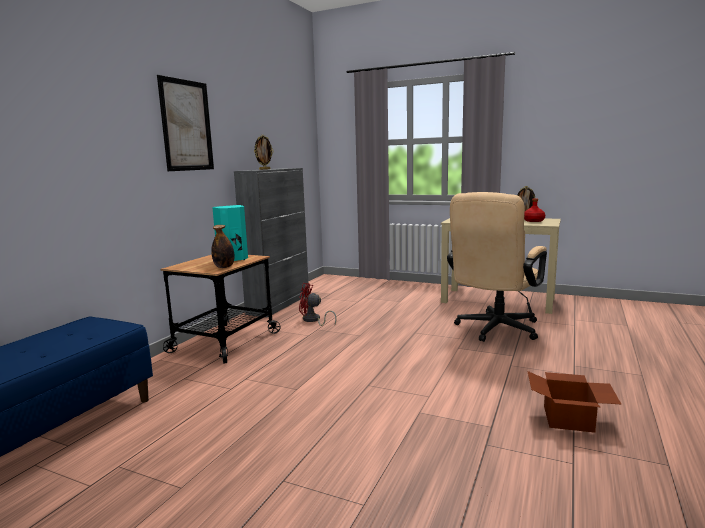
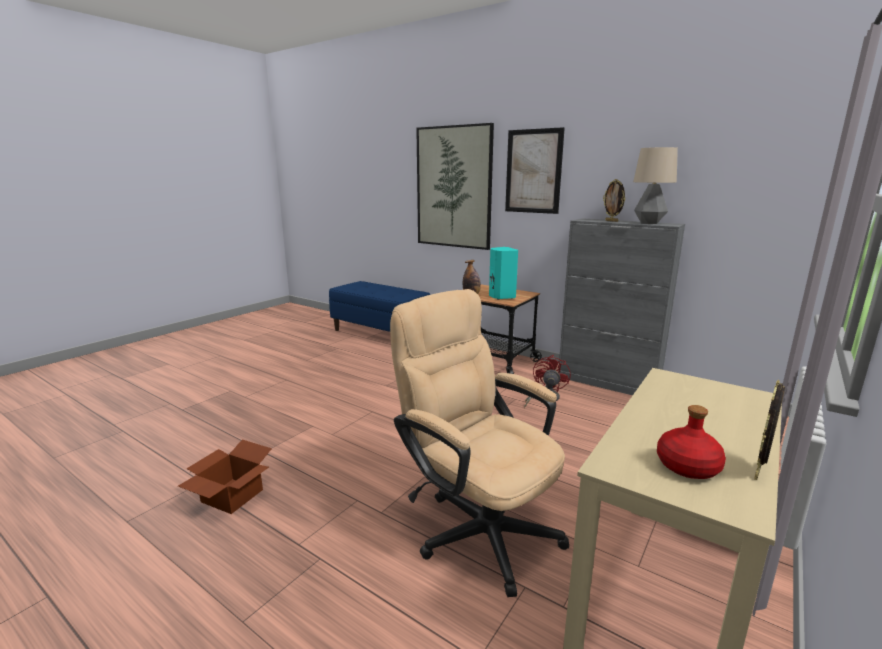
camera: 100 degrees right, 5 degrees up
none -> picture [416,123,494,250]
none -> table lamp [633,147,678,224]

